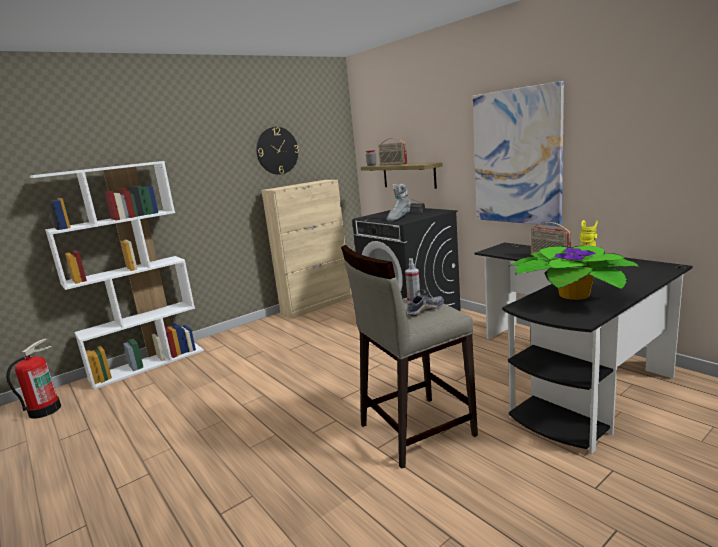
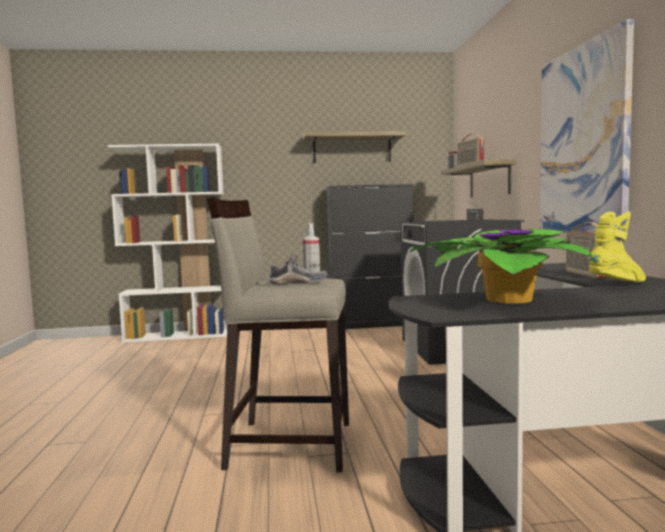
camera: 30 degrees right, 10 degrees down
fire extinguisher [6,339,61,419] -> none
wall clock [256,127,299,174] -> shelf [303,131,406,163]
beige cabinet [261,180,351,319] -> black cabinet [326,184,413,329]
grey boot [387,184,411,221] -> none

